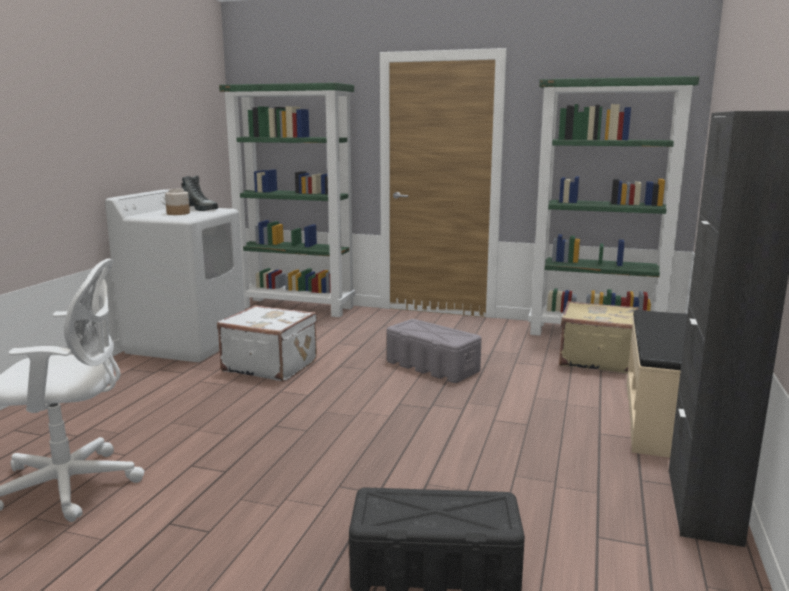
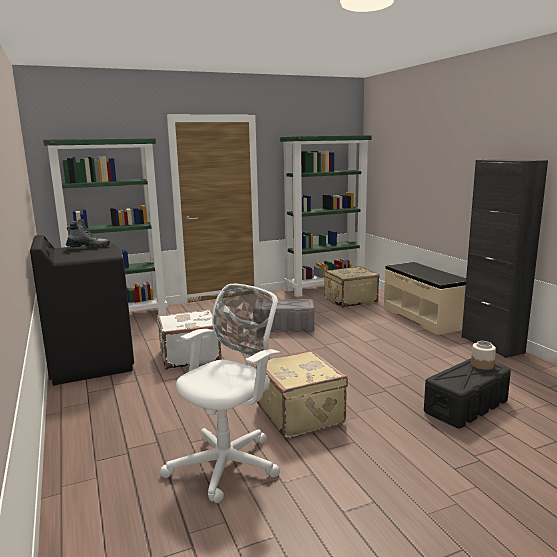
camera: 40 degrees left, 0 degrees up
white washing machine [105,189,245,362] -> black washing machine [30,235,134,386]
jar [165,189,190,215] -> jar moved to [471,341,496,370]
none -> beige suitcase [256,350,348,439]

